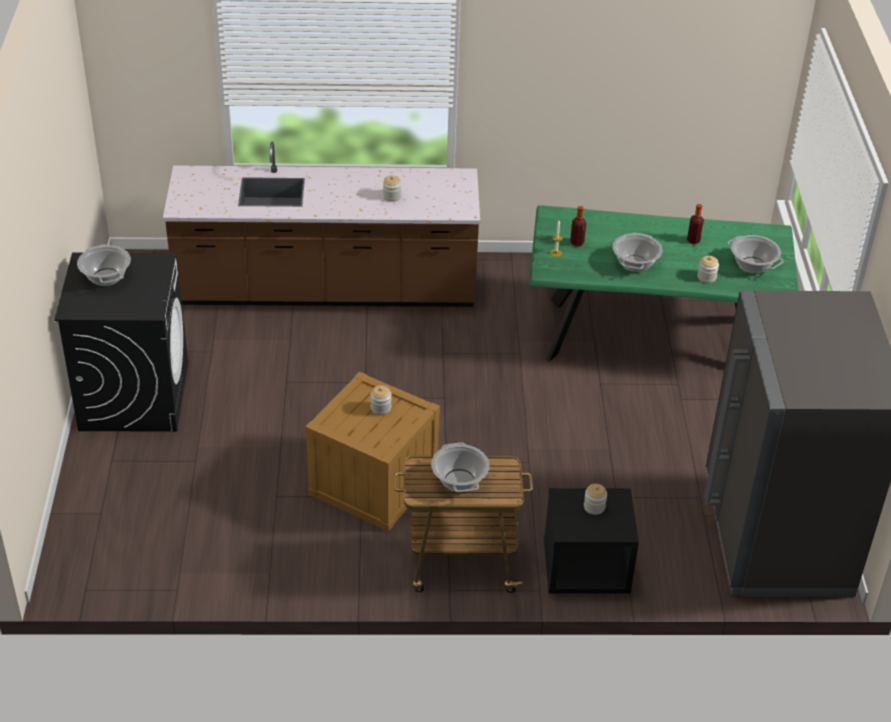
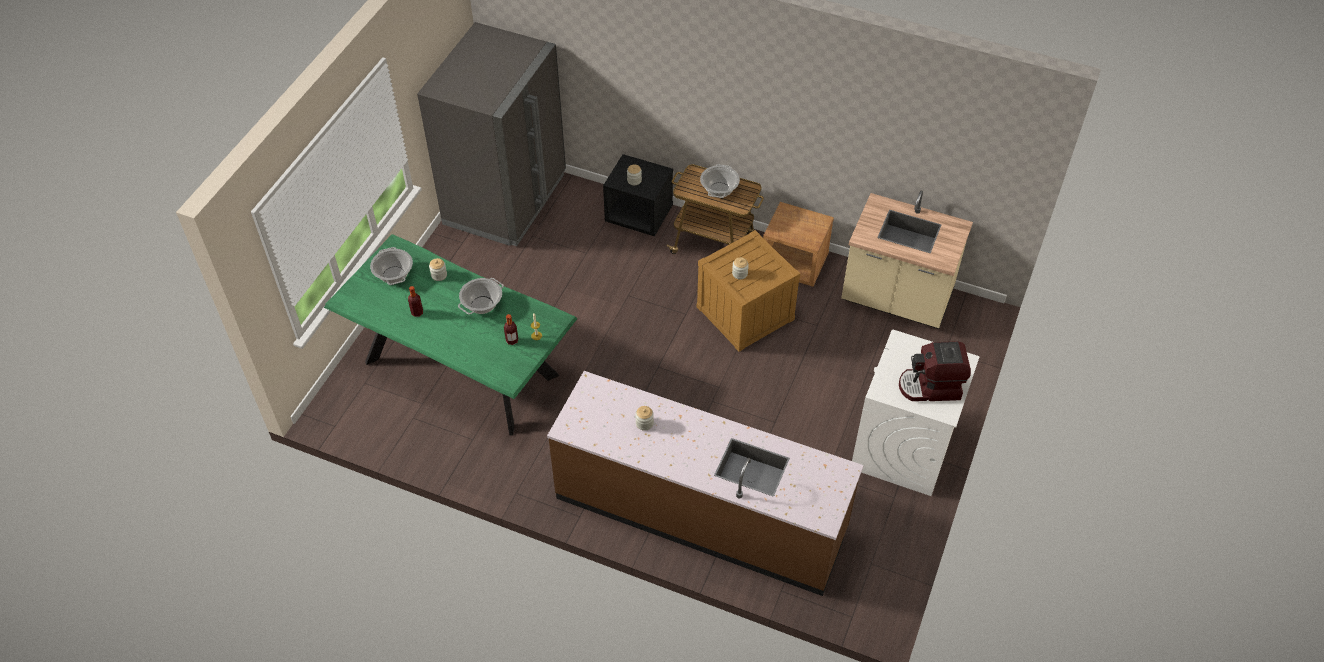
camera: 155 degrees left, 10 degrees up
black washing machine [54,252,188,432] -> white washing machine [852,329,980,496]
cooking pot [77,245,131,286] -> coffee machine [899,341,971,401]
none -> brown nightstand [763,202,834,287]
none -> beige counter [841,190,973,329]

